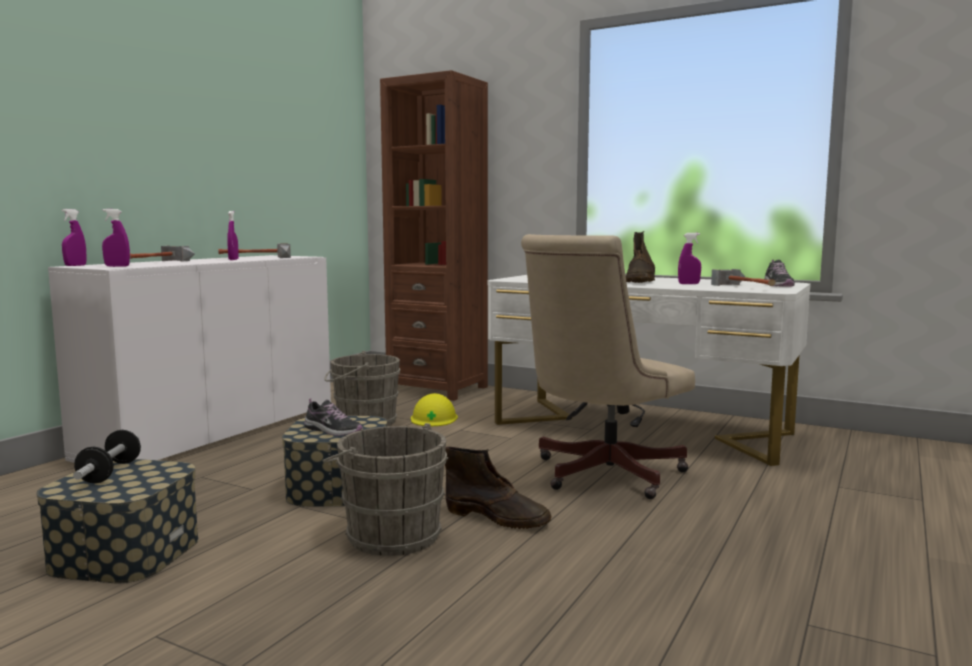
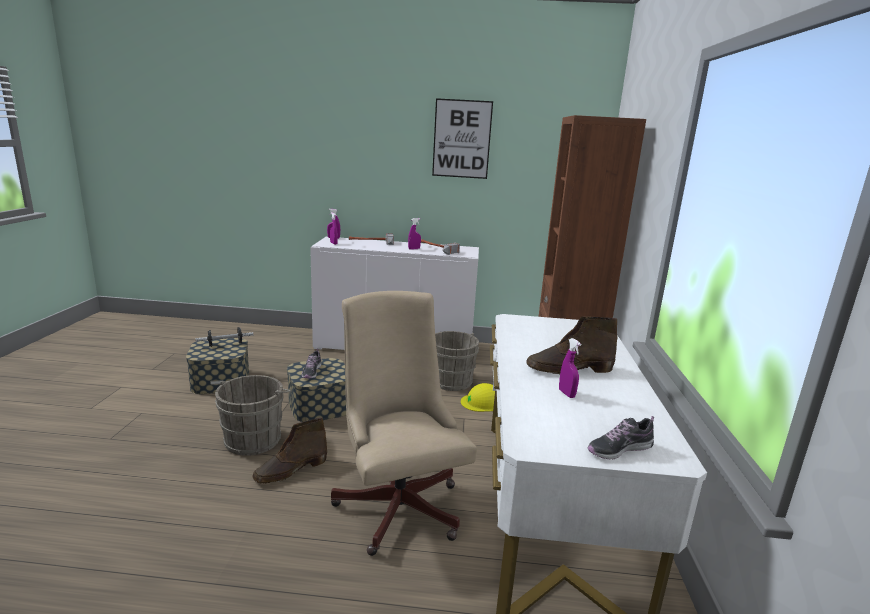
camera: 65 degrees right, 10 degrees up
brown boot [445,447,552,529] -> brown boot turned 45 degrees clockwise [253,418,327,484]
beige office chair [521,234,695,499] -> beige office chair turned 45 degrees clockwise [331,291,477,556]
hammer [711,269,776,286] -> none
none -> picture [432,98,493,179]

